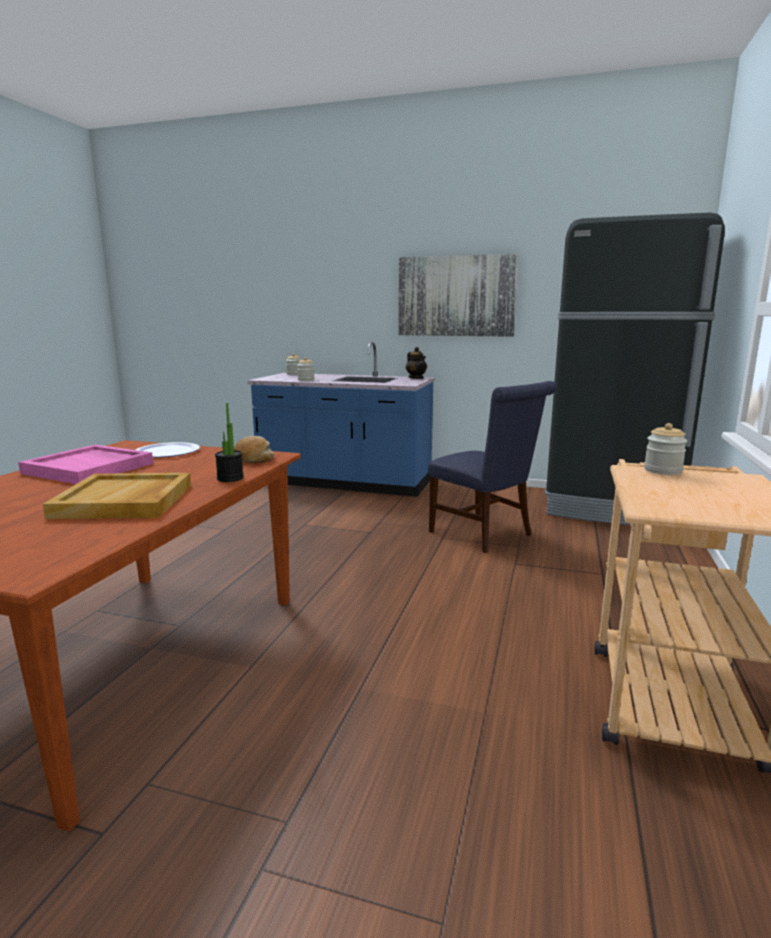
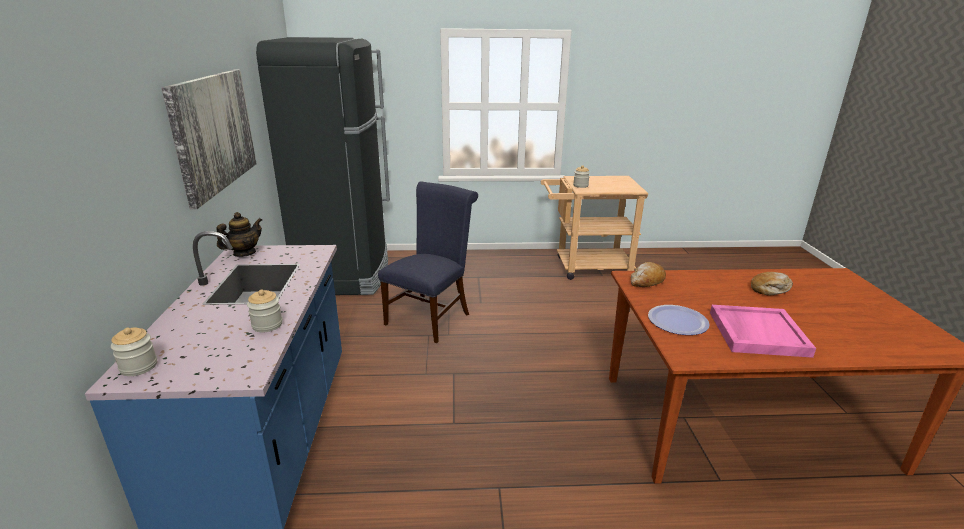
camera: 110 degrees left, 10 degrees up
beige tray [43,473,191,519] -> bread [751,272,793,295]
potted plant [215,403,244,482] -> none

